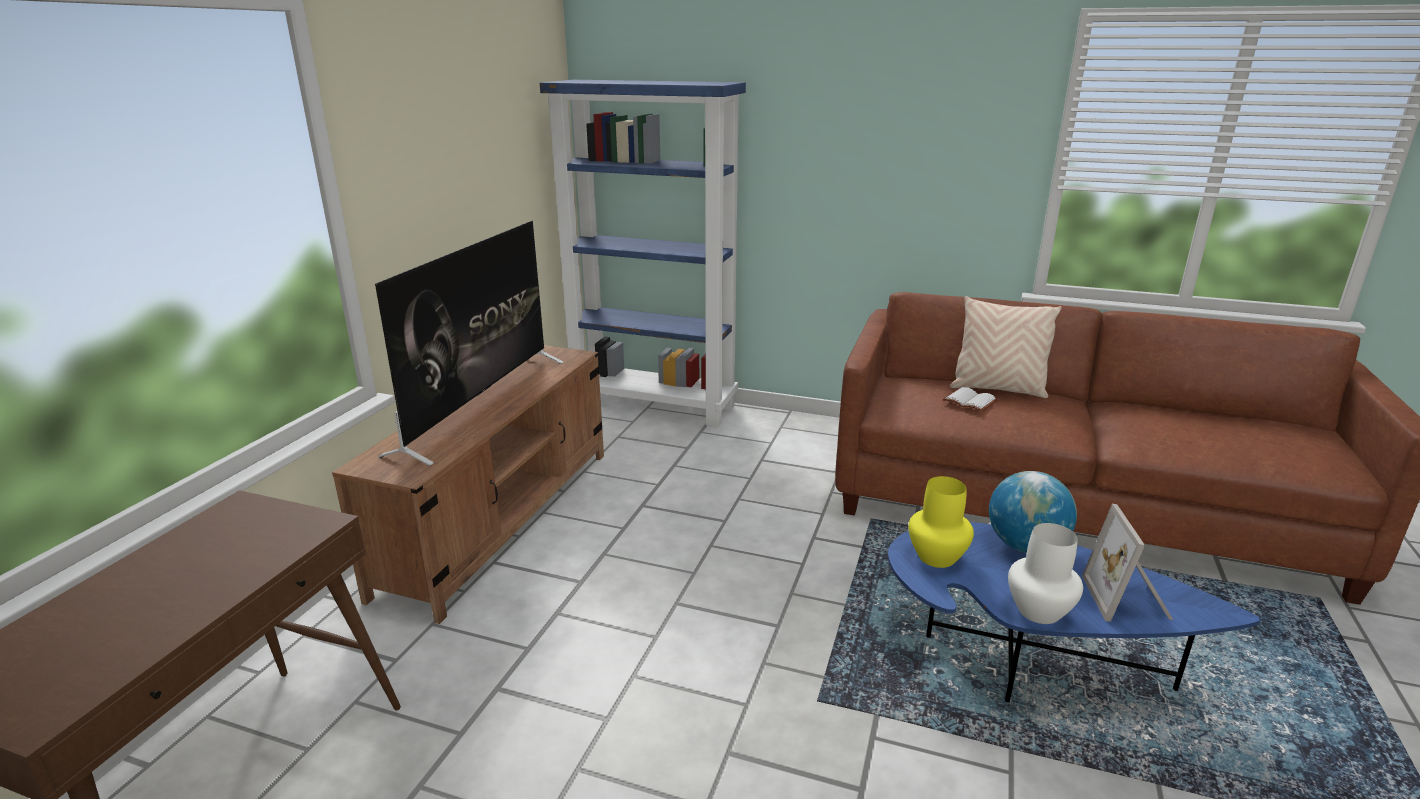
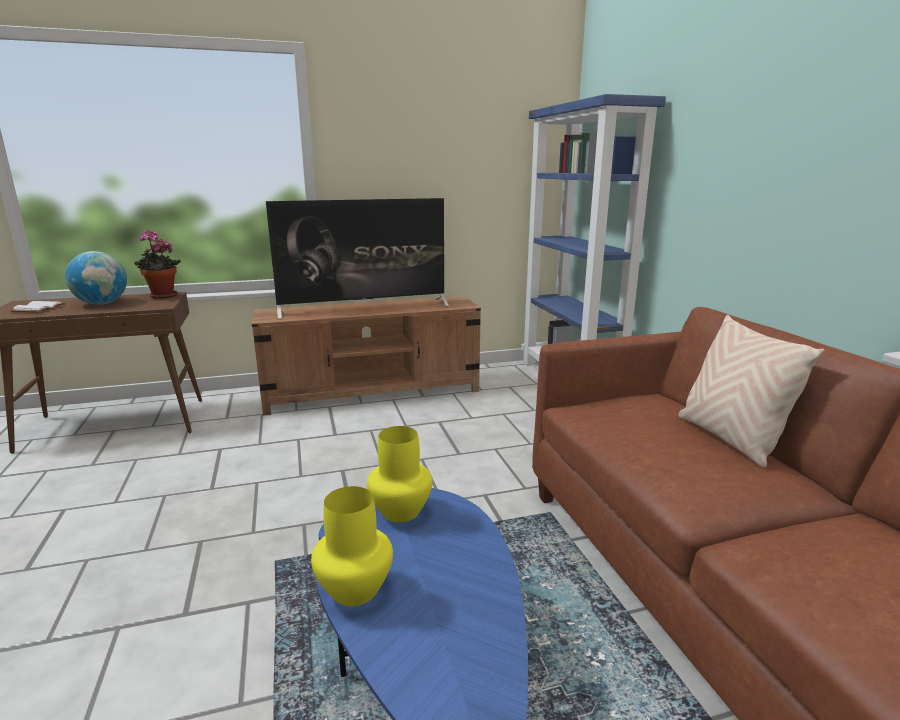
camera: 55 degrees right, 5 degrees down
white book [943,387,998,412] -> white book moved to [11,301,65,312]
globe [989,471,1077,553] -> globe moved to [65,251,127,305]
white vase [1008,523,1083,624] -> yellow vase [311,486,393,606]
picture frame [1082,504,1173,622] -> none
none -> potted plant [134,230,181,299]

